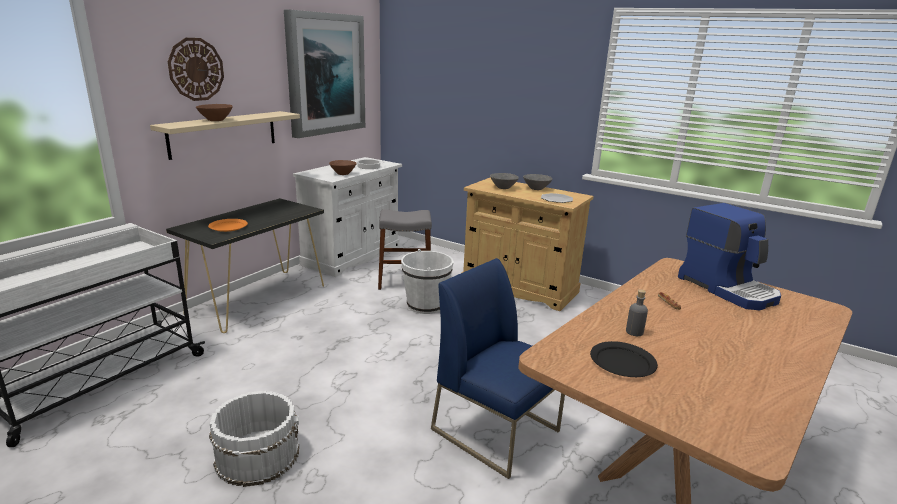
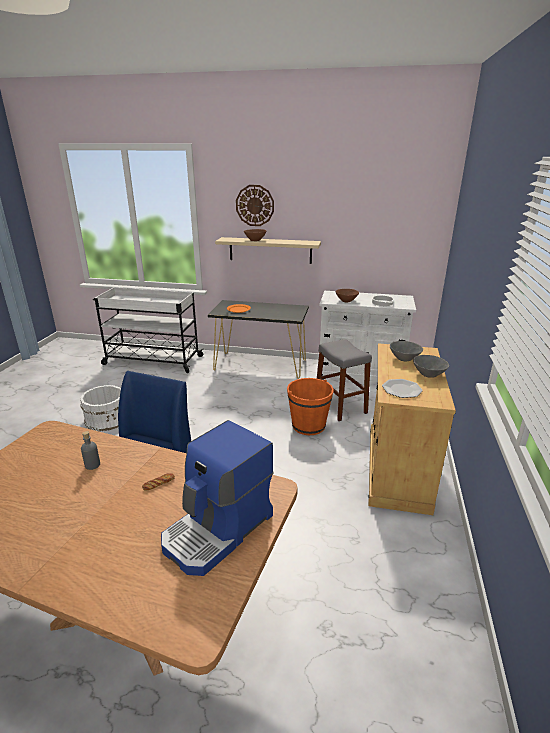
camera: 70 degrees right, 5 degrees up
picture [284,10,365,138] -> none
white bucket [401,249,454,314] -> orange bucket [287,378,334,435]
black plate [590,341,658,377] -> none

